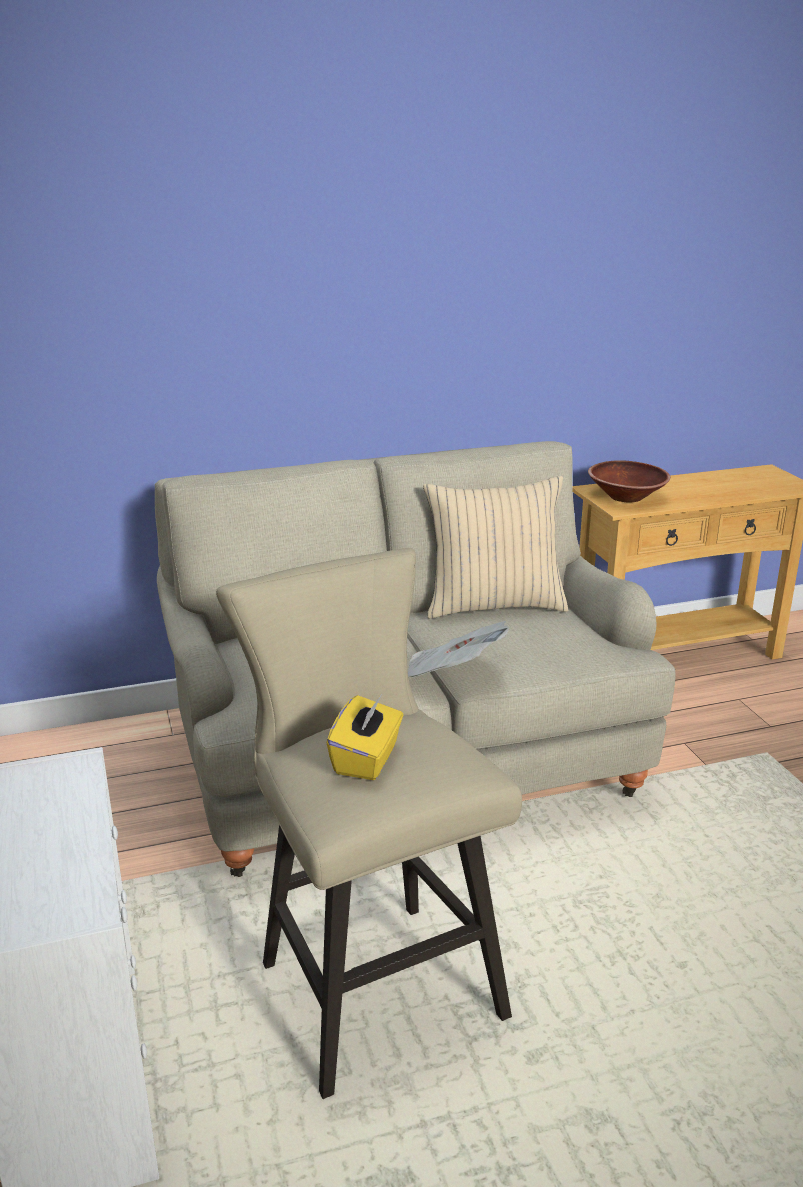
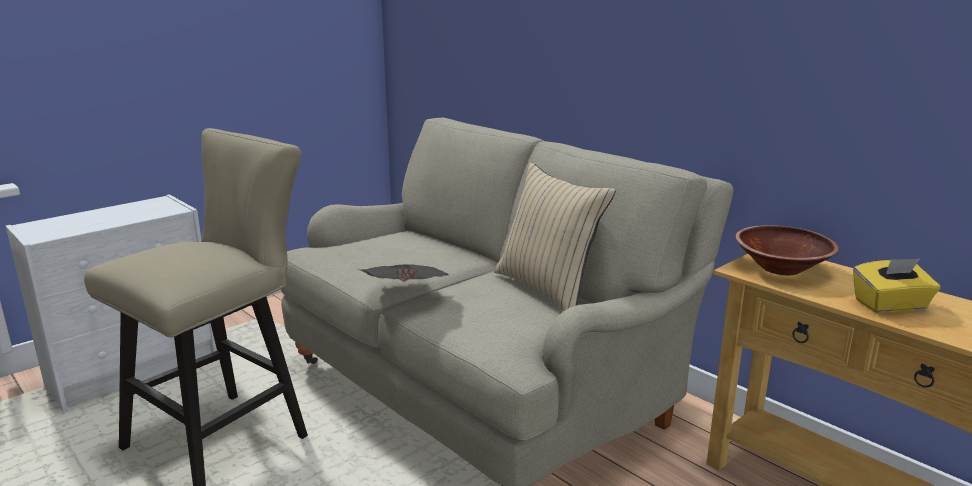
camera: 65 degrees right, 5 degrees down
yellow tissue box [326,695,403,780] -> yellow tissue box moved to [853,259,940,313]

